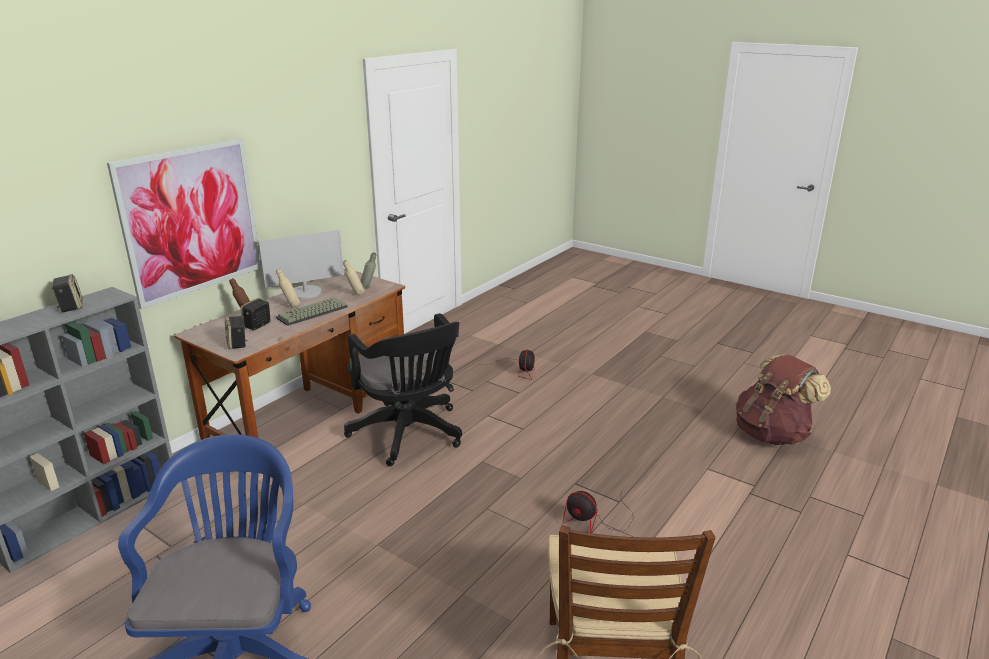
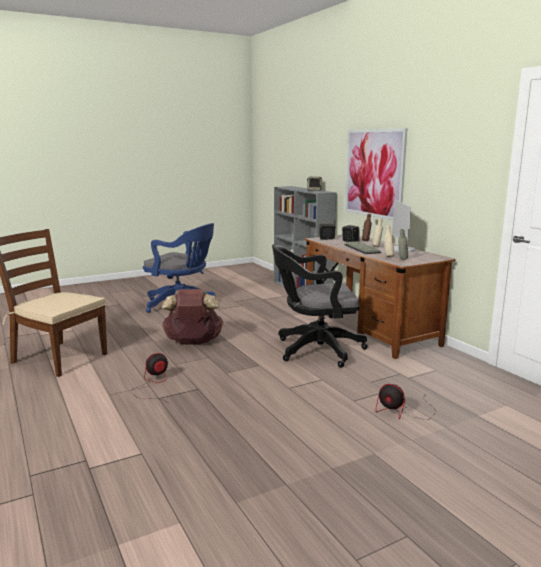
camera: 115 degrees right, 10 degrees down
brown backpack [736,355,831,445] -> brown backpack moved to [162,289,223,344]

